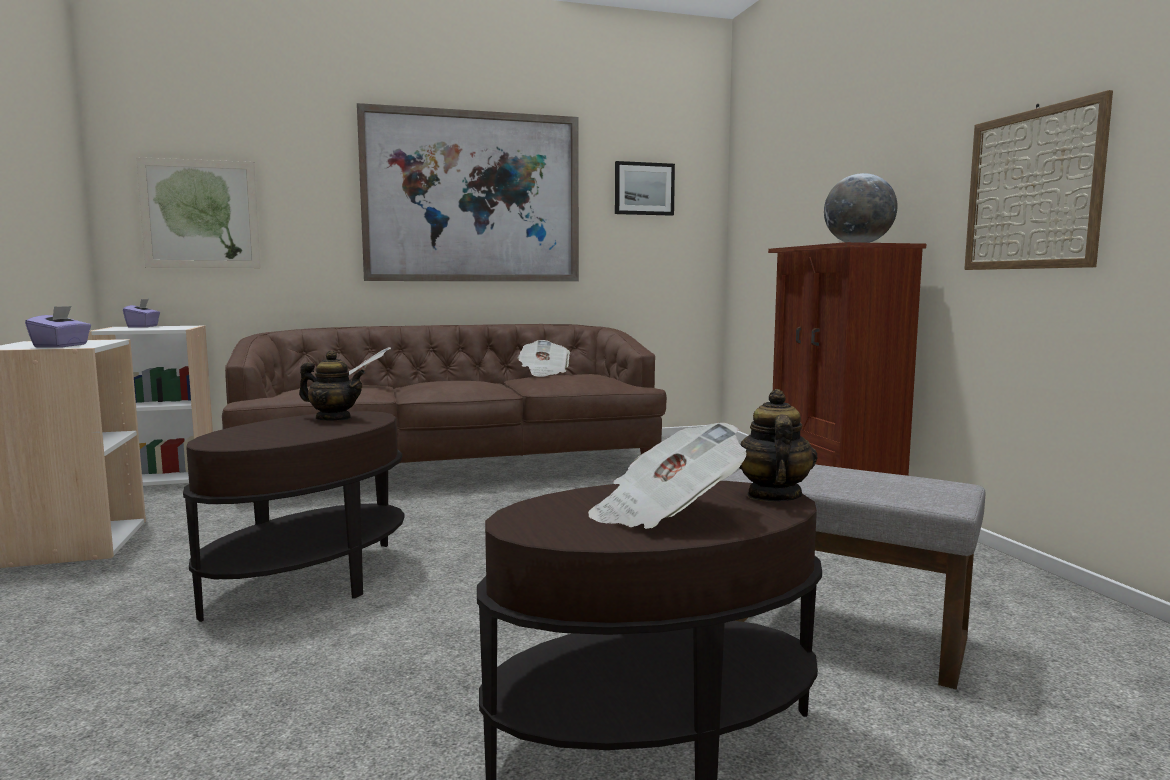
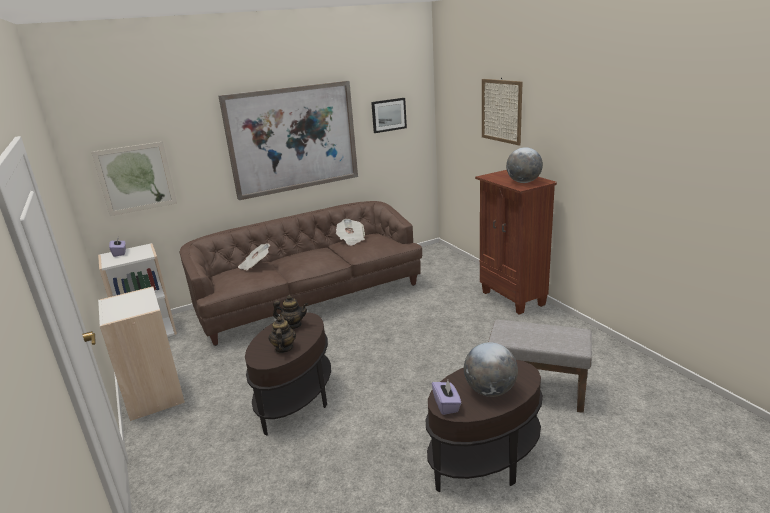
camera: 10 degrees left, 15 degrees up
purple tissue box [25,306,91,347] -> purple tissue box moved to [432,380,461,415]
newspaper [588,423,747,529] -> globe [464,342,518,397]
teapot [739,389,818,502] -> teapot moved to [268,316,296,353]
picture [964,90,1113,270] -> picture moved to [482,78,522,145]

